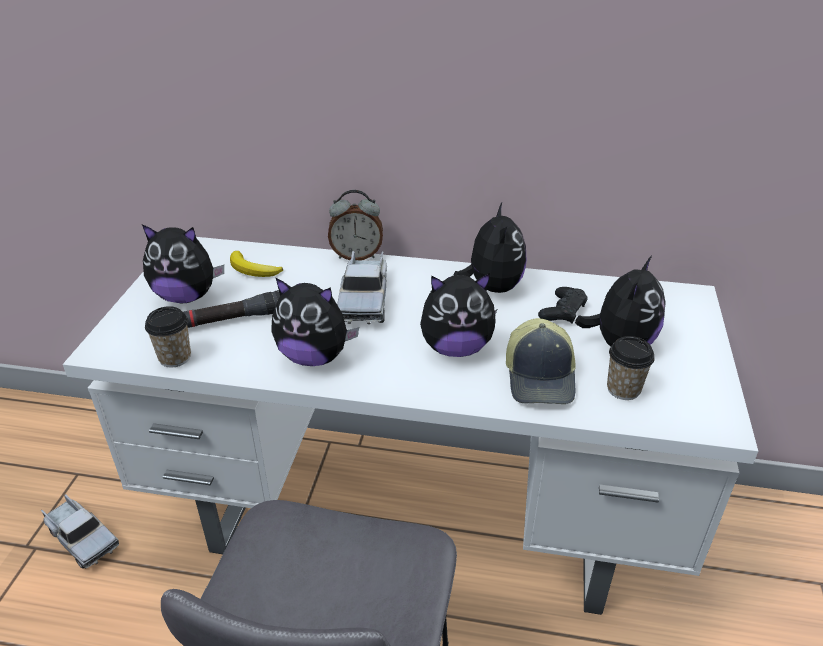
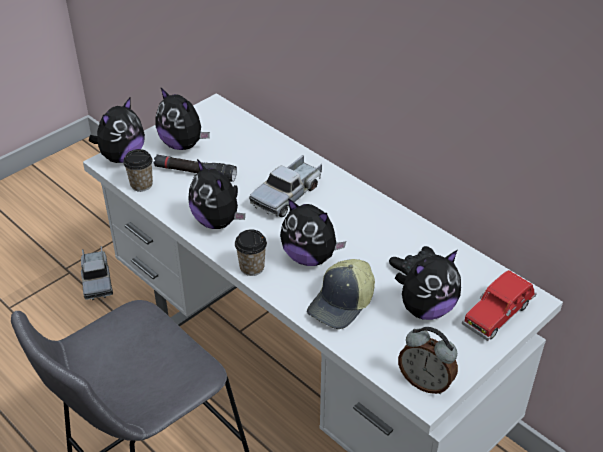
camera: 35 degrees right, 5 degrees up
banana [230,251,283,277] -> none
alarm clock [328,190,383,260] -> alarm clock moved to [398,327,458,394]
plush toy [453,203,526,293] -> plush toy moved to [89,98,145,163]
cup [607,336,655,400] -> cup moved to [235,229,267,276]
none -> red toy car [462,270,537,341]

